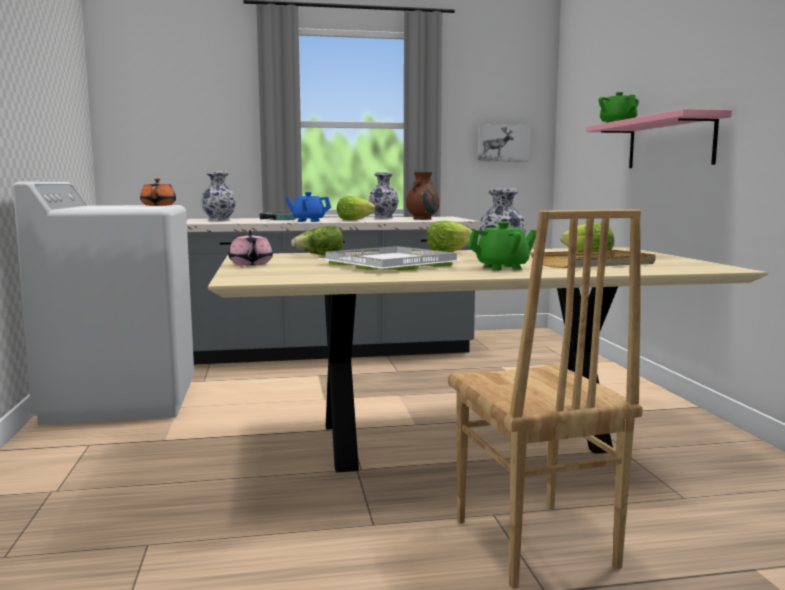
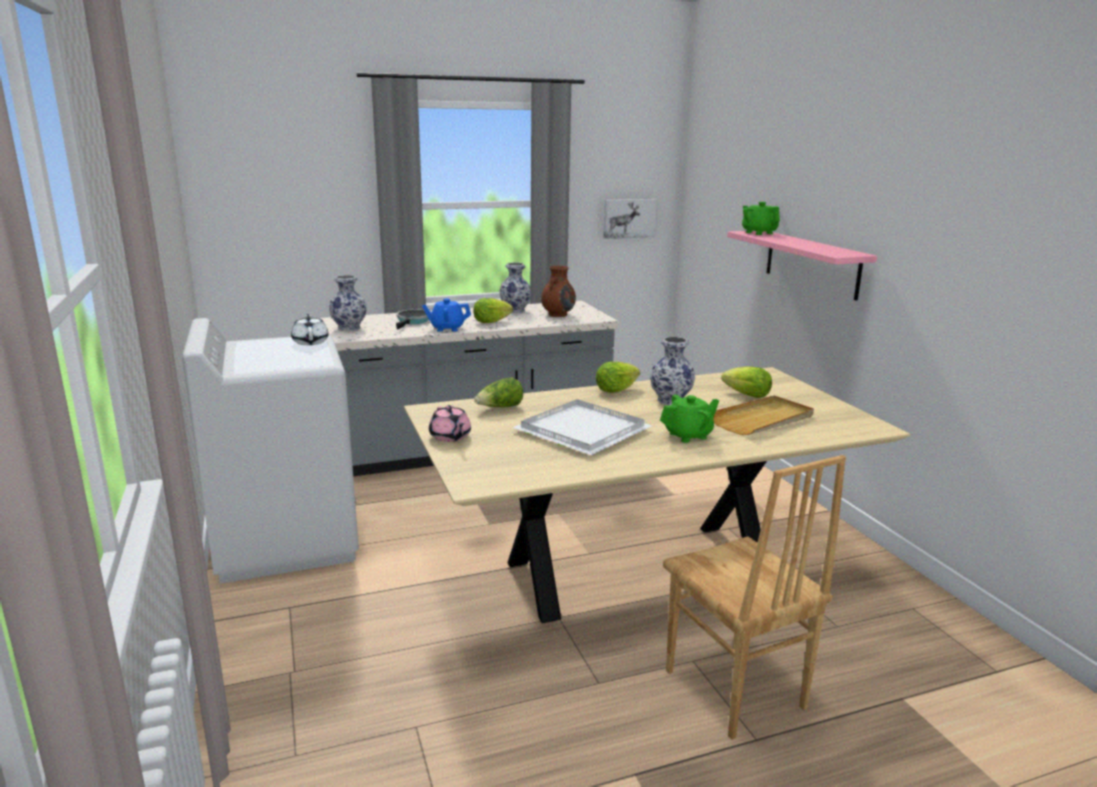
camera: 10 degrees left, 10 degrees up
orange teapot [140,179,176,206] -> white teapot [291,314,329,345]

